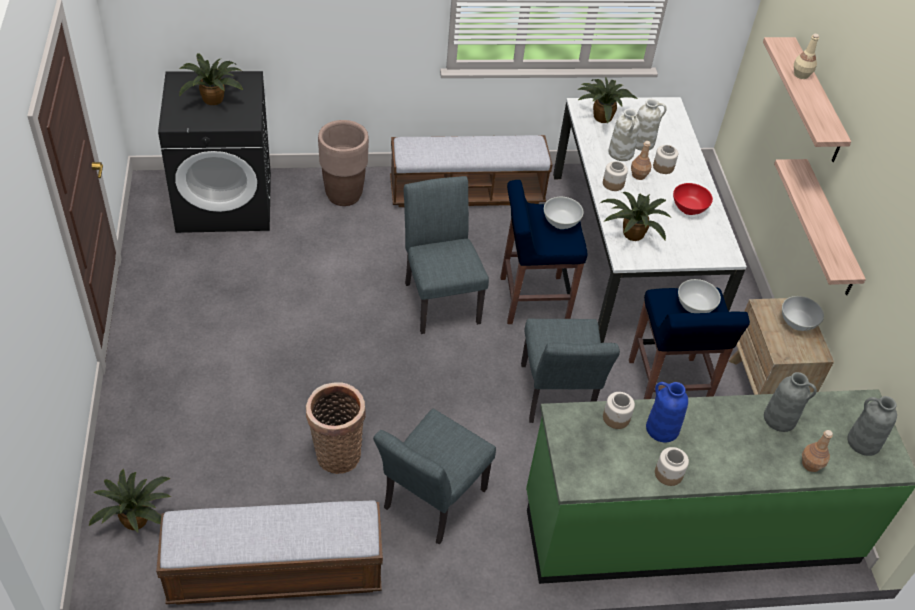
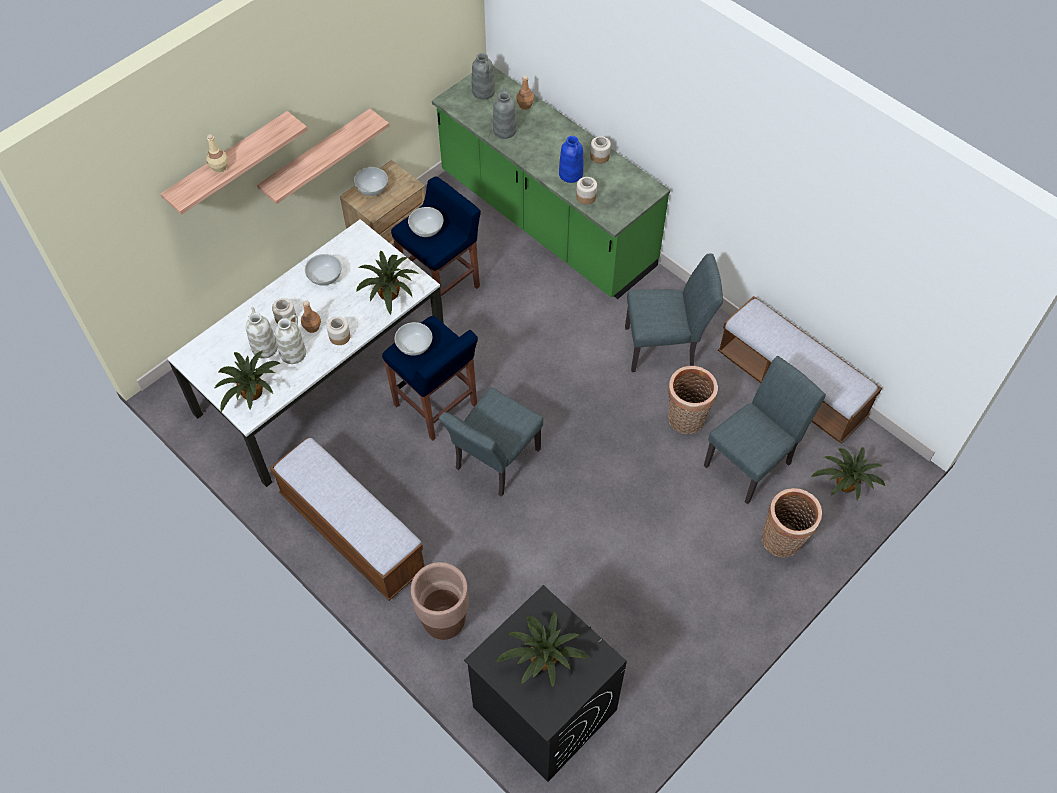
camera: 125 degrees left, 10 degrees up
grey chair [521,318,620,423] -> grey chair moved to [704,356,826,504]
red bowl [673,183,713,215] -> white bowl [305,254,342,286]
none -> basket [762,488,822,558]

